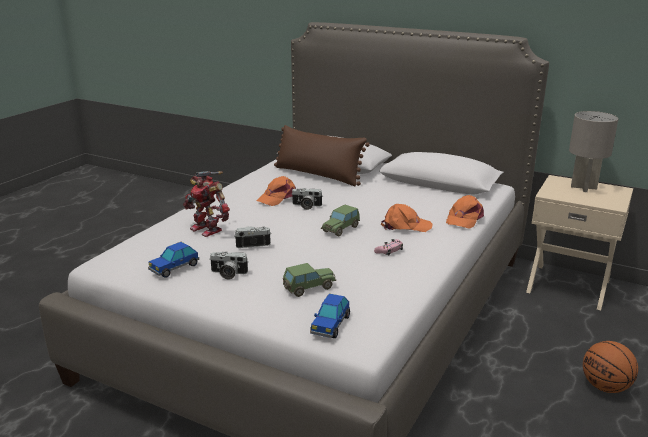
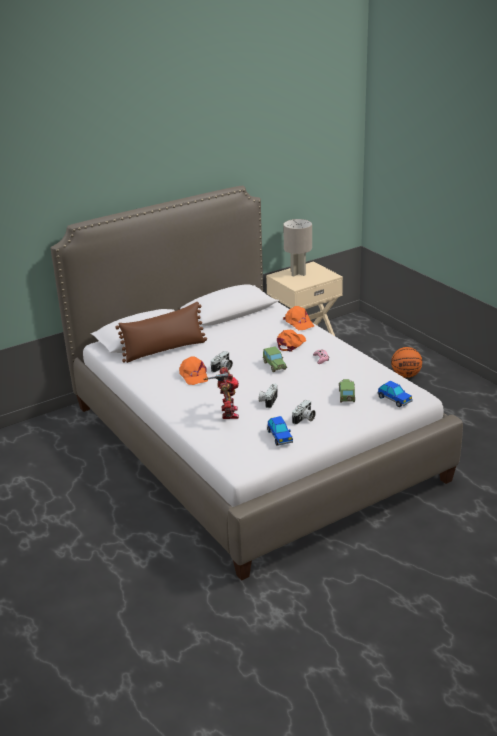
camera: 60 degrees left, 5 degrees up
toy robot [183,171,230,237] -> toy robot turned 75 degrees counterclockwise [203,367,239,419]

